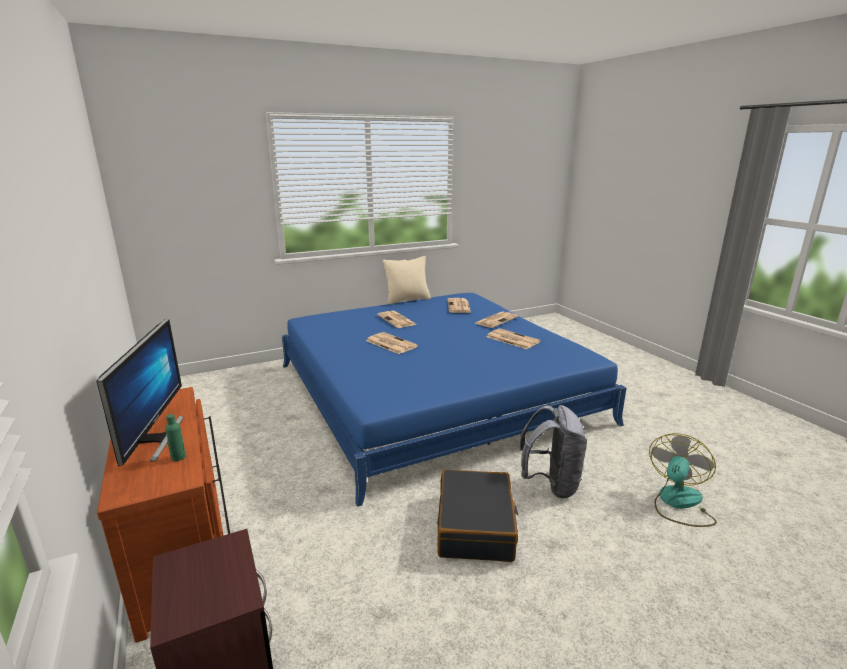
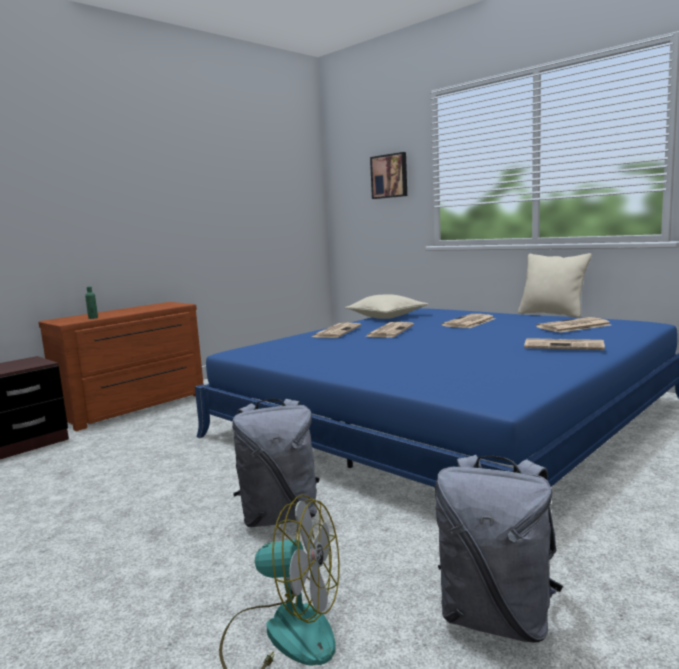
camera: 70 degrees right, 10 degrees down
monitor [96,319,184,466] -> none
black suitcase [437,470,518,562] -> none
newspaper [487,328,541,349] -> newspaper moved to [312,323,361,338]
none -> beige pillow [345,294,428,319]
none -> picture [370,152,407,199]
none -> grey backpack [435,455,563,643]

